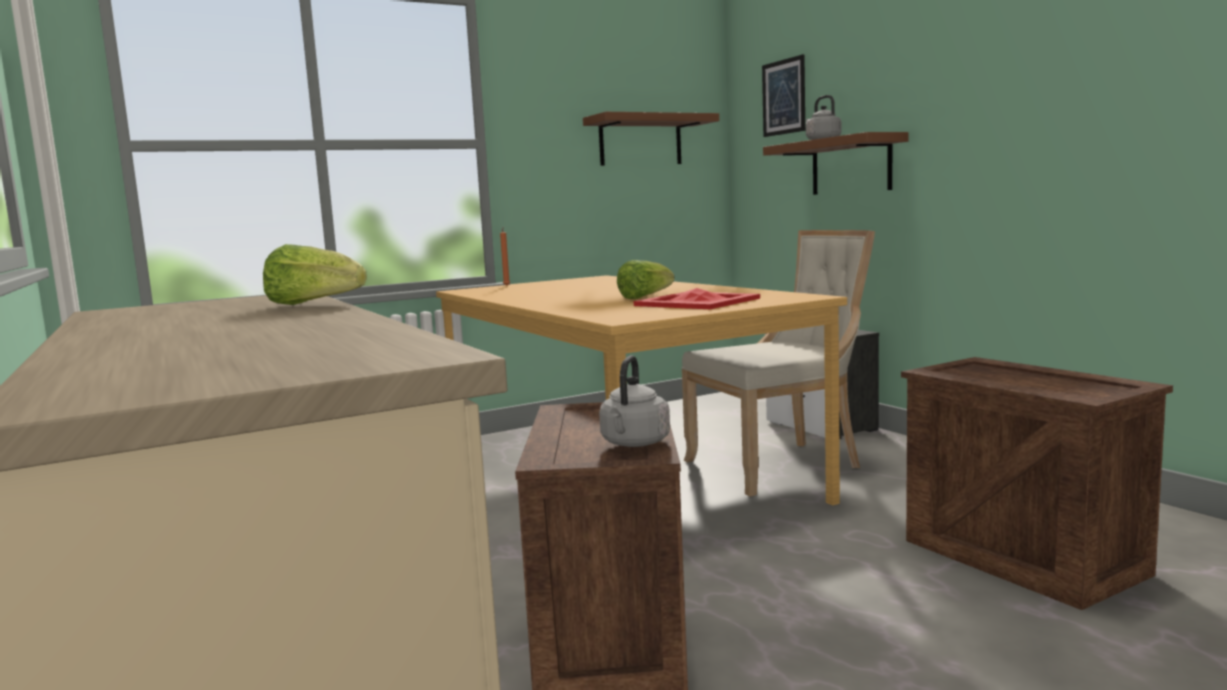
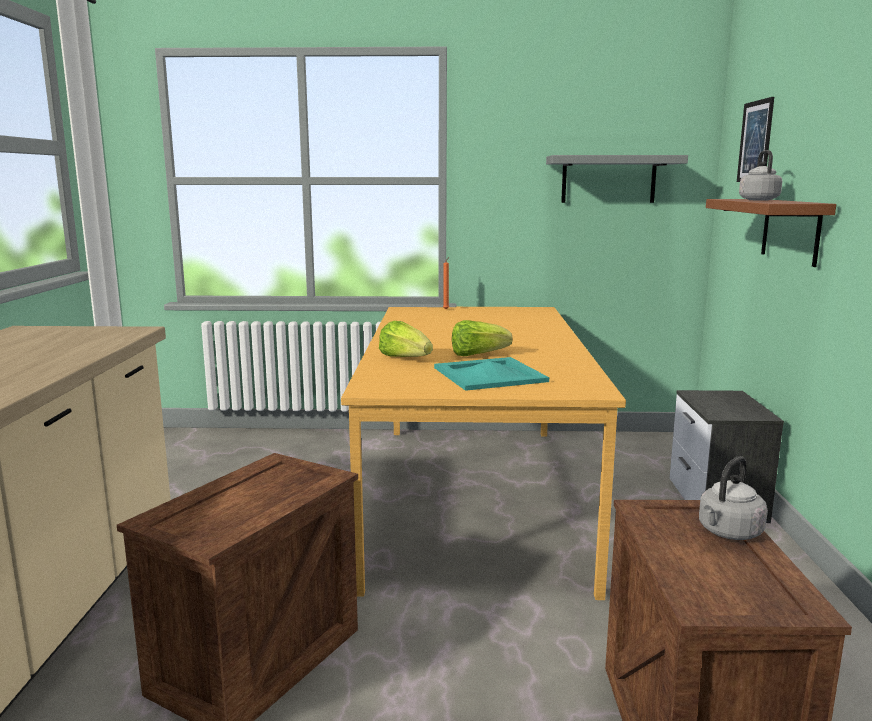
camera: 30 degrees right, 5 degrees up
lettuce [263,244,367,305] -> lettuce moved to [379,321,433,357]
brown shelf [583,112,719,166] -> grey shelf [546,155,688,203]
grey kettle [599,355,670,447] -> grey kettle moved to [699,456,768,540]
red tray [634,288,760,309] -> turquoise tray [434,357,549,391]
beige chair [681,230,875,496] -> none

